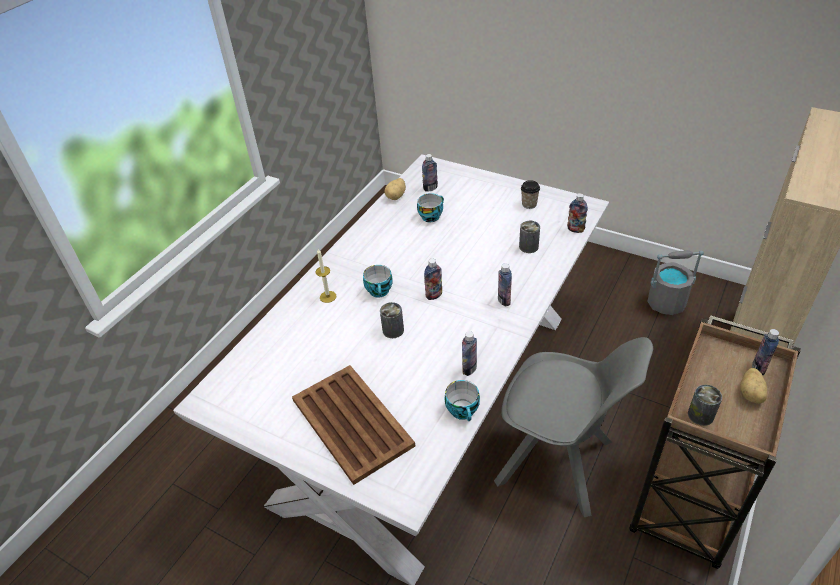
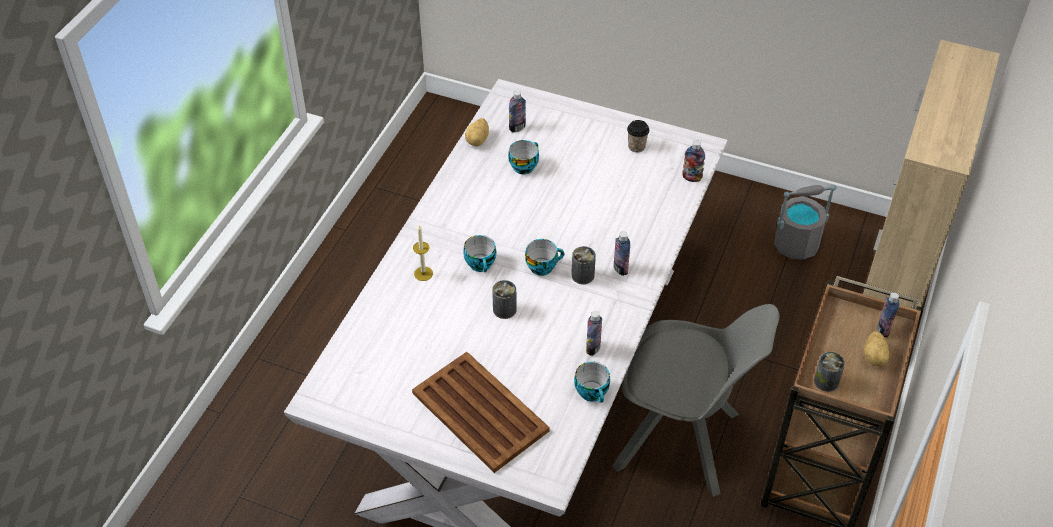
camera: 10 degrees left, 5 degrees up
bottle [424,258,442,300] -> cup [525,239,564,276]
can [519,221,540,253] -> can moved to [571,246,596,284]

